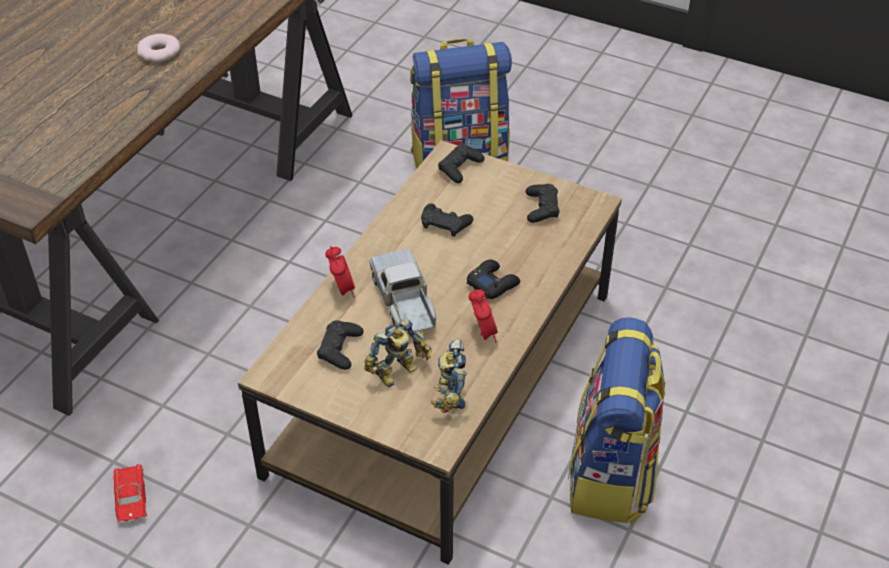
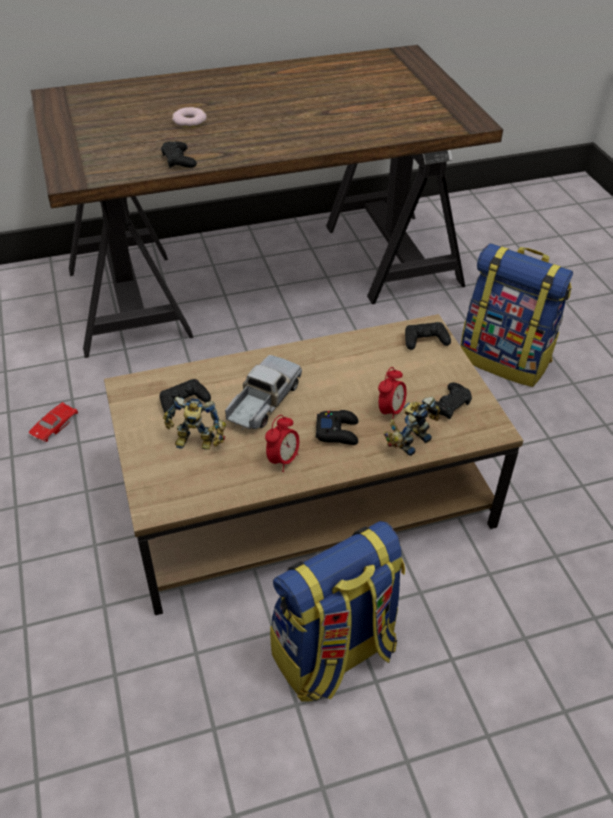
camera: 45 degrees right, 0 degrees up
donut [137,34,180,62] -> donut moved to [172,107,207,128]
alarm clock [325,246,355,298] -> alarm clock moved to [378,367,407,418]
black game controller [421,203,473,237] -> black game controller moved to [161,142,197,168]
toy robot [431,338,467,413] -> toy robot moved to [384,397,440,456]

